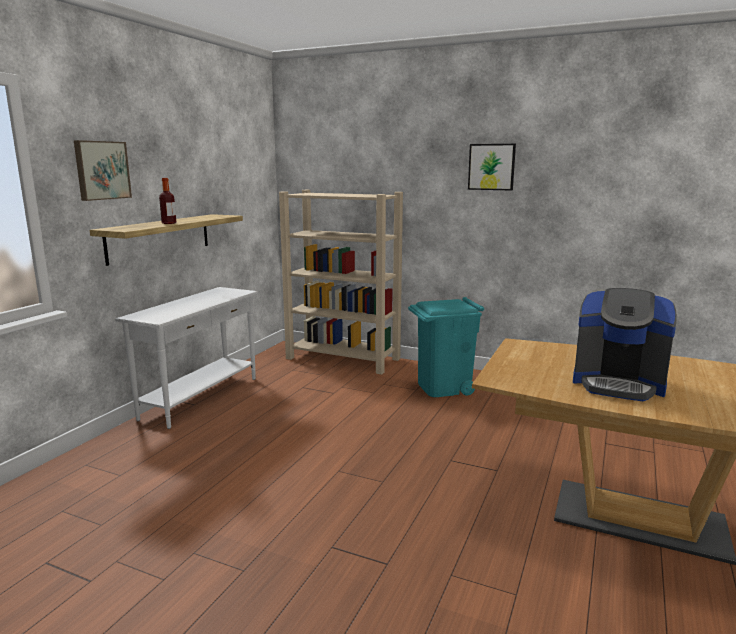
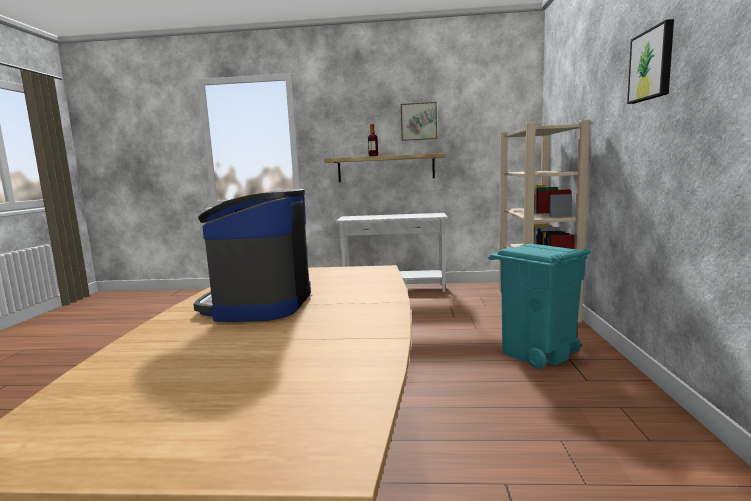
camera: 70 degrees right, 5 degrees down
picture [74,140,132,201] -> picture moved to [401,102,437,141]

